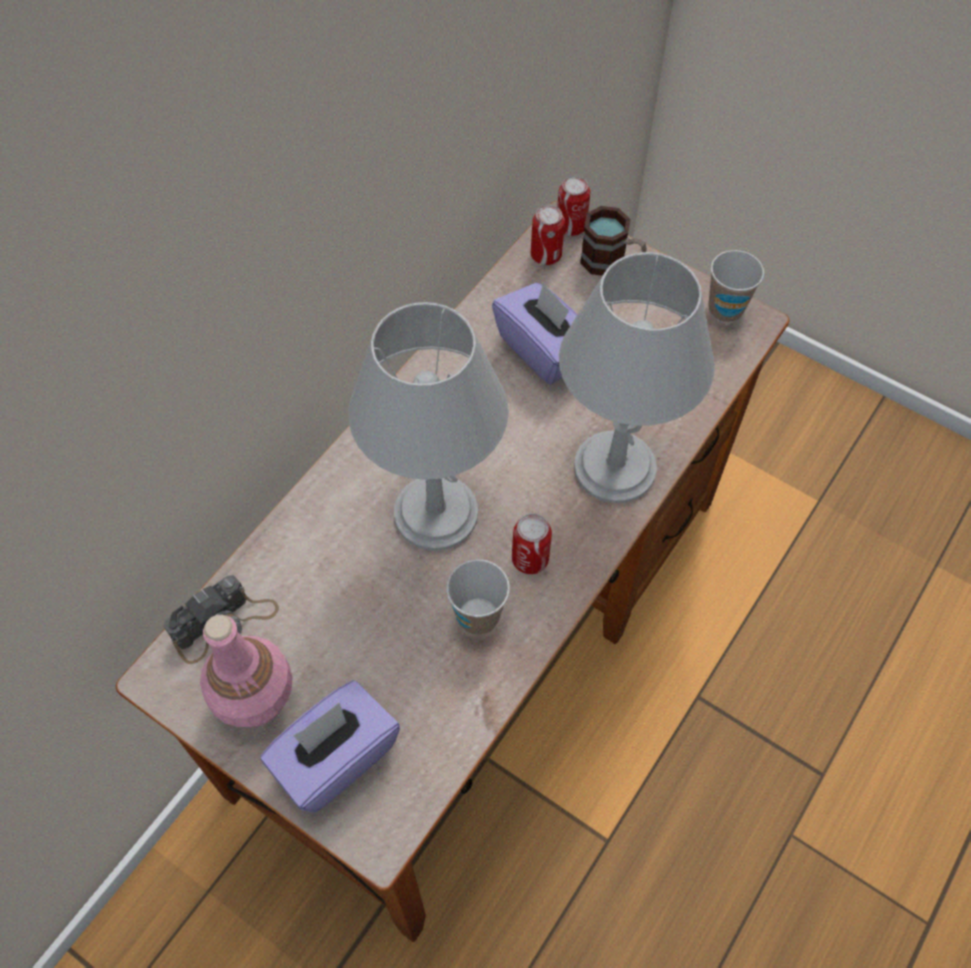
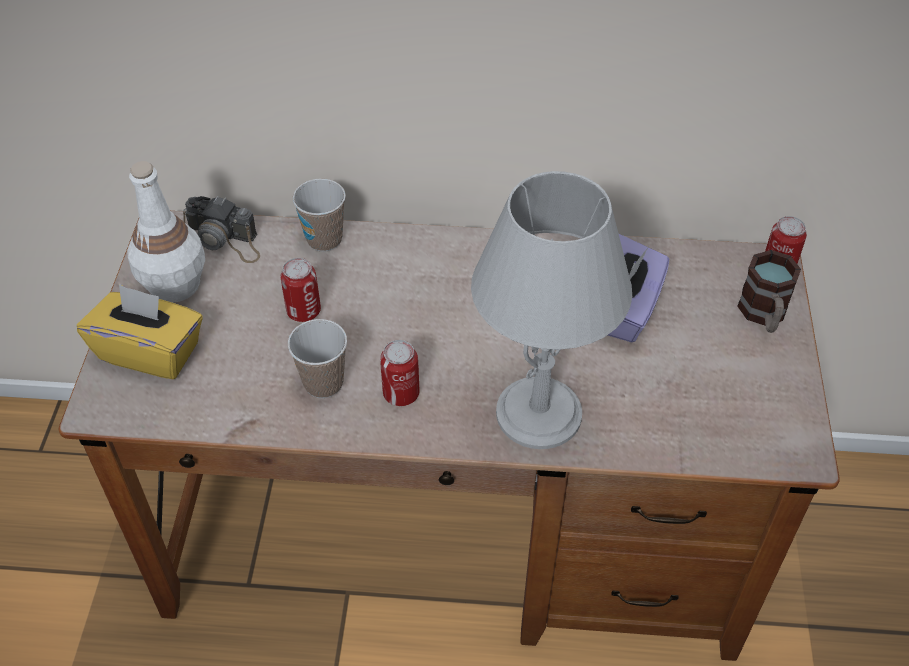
camera: 60 degrees right, 10 degrees down
pink bottle [200,615,293,727] -> white bottle [127,161,205,303]
purple tissue box [261,680,400,812] -> yellow tissue box [77,284,202,379]
grey table lamp [348,302,509,551] -> none
can [531,205,565,265] -> can moved to [281,258,321,322]
cup [708,250,764,322] -> cup moved to [293,179,346,252]

